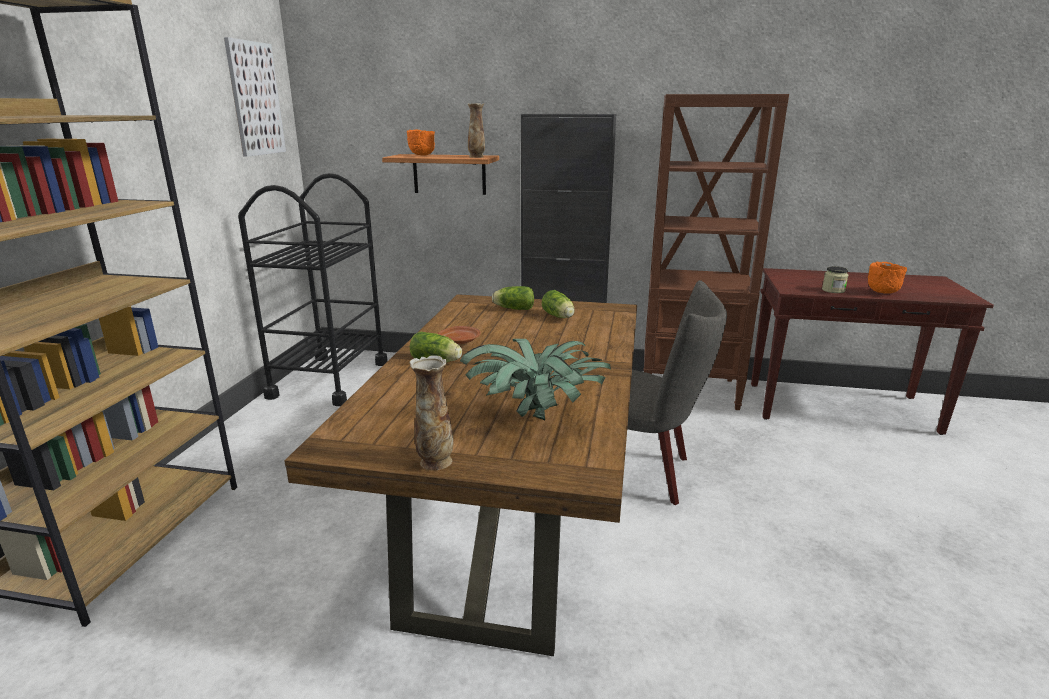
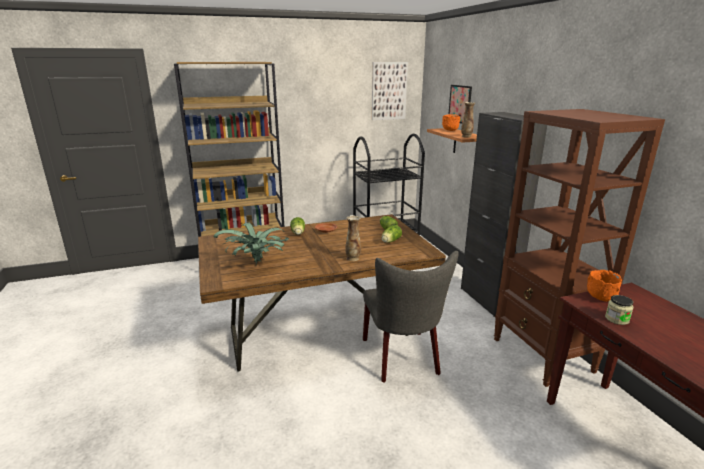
camera: 60 degrees right, 0 degrees up
vase [410,355,454,470] -> vase moved to [345,215,361,261]
orange bowl [868,262,907,294] -> orange bowl moved to [587,270,622,302]
none -> picture [449,85,472,124]

